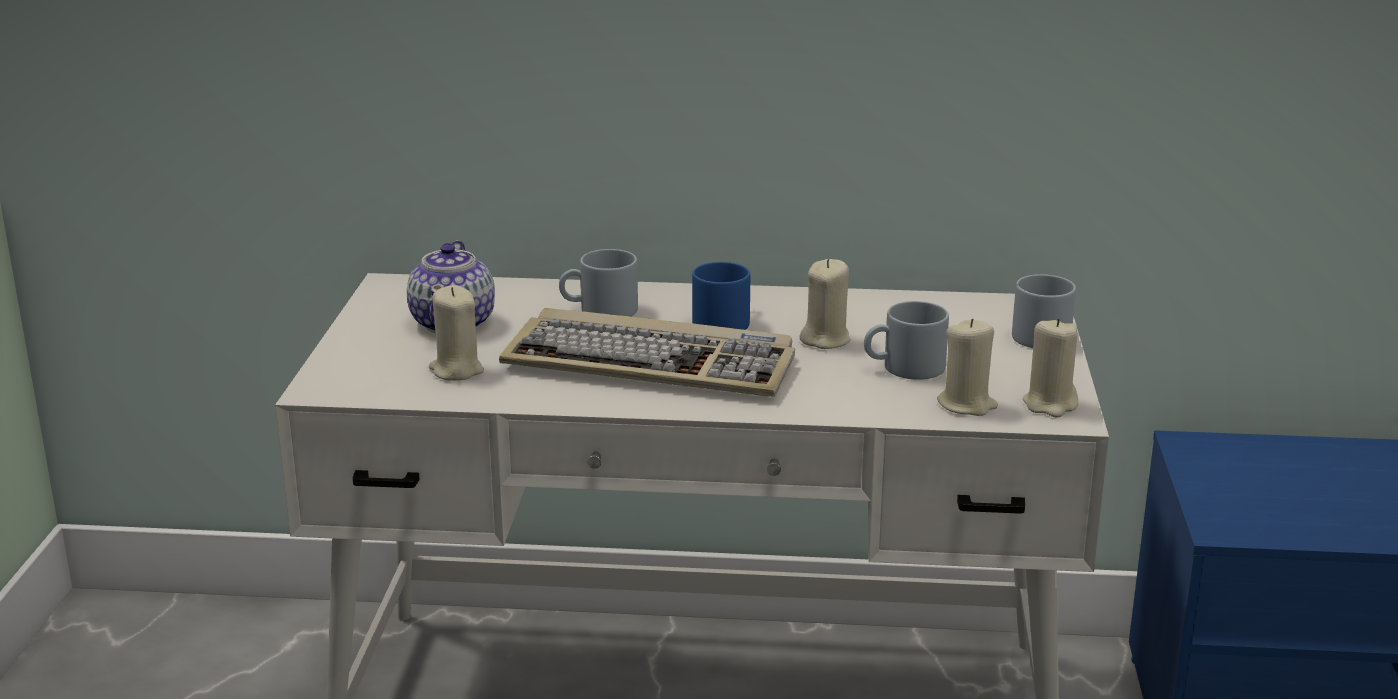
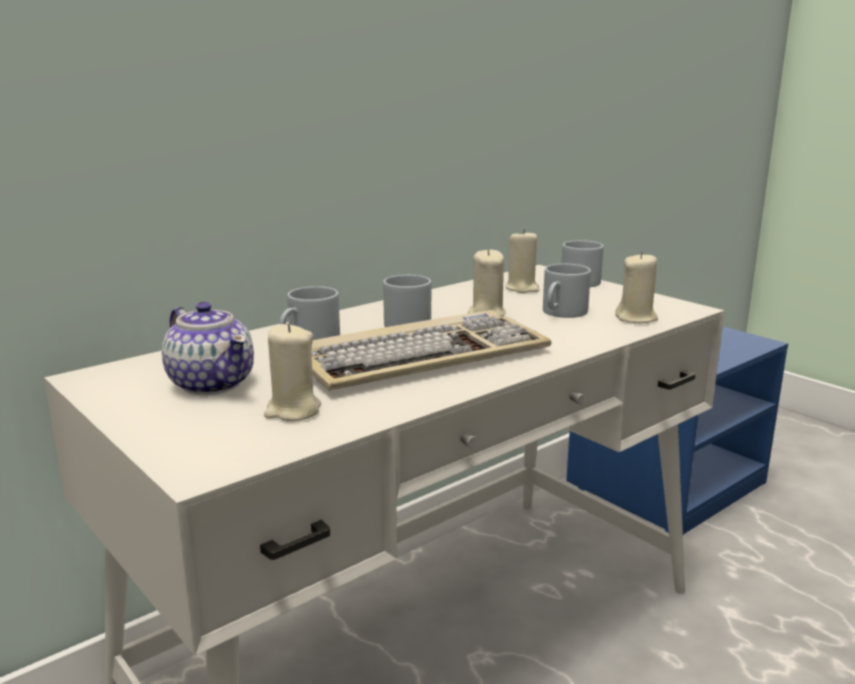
camera: 45 degrees left, 5 degrees down
blue mug [692,262,750,330] -> grey mug [383,275,431,327]
beige candle [1023,318,1078,418] -> beige candle moved to [505,229,539,293]

